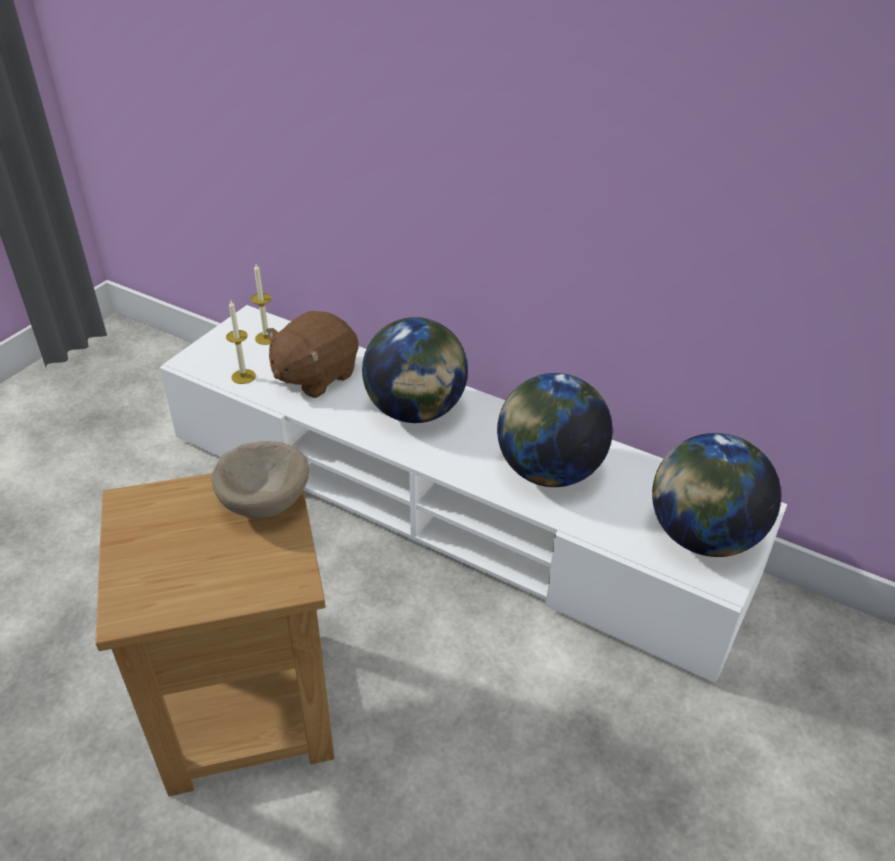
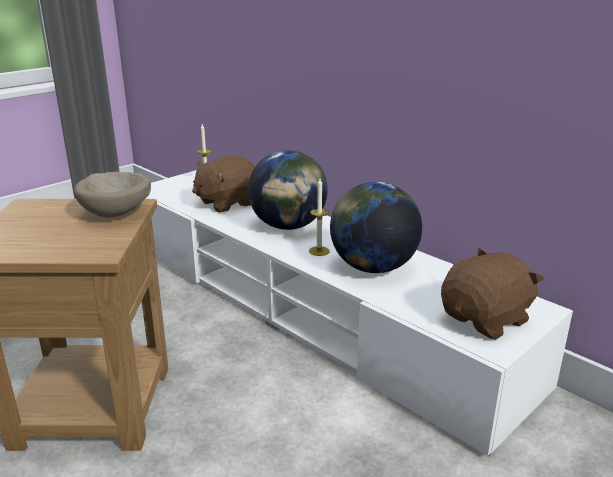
camera: 15 degrees right, 15 degrees down
candle [226,300,256,384] -> candle moved to [309,179,330,256]
globe [652,433,781,557] -> brown plush toy [441,248,544,340]

